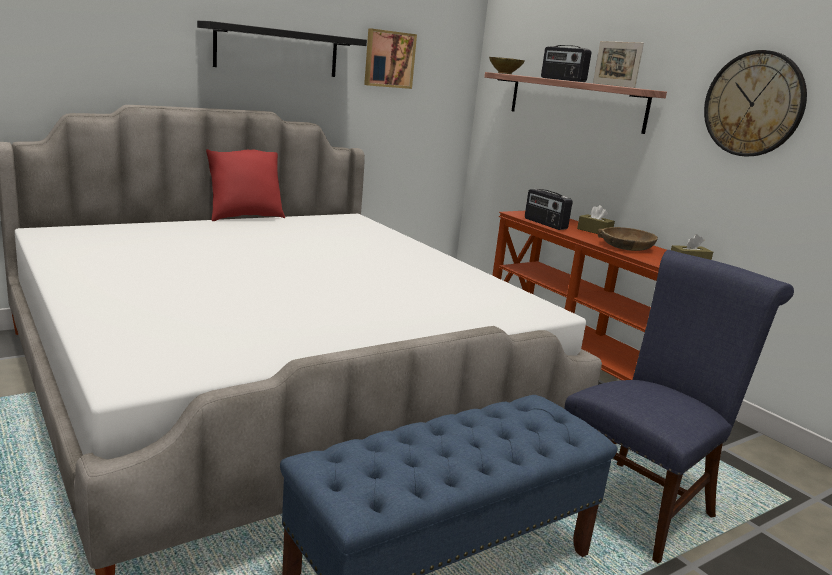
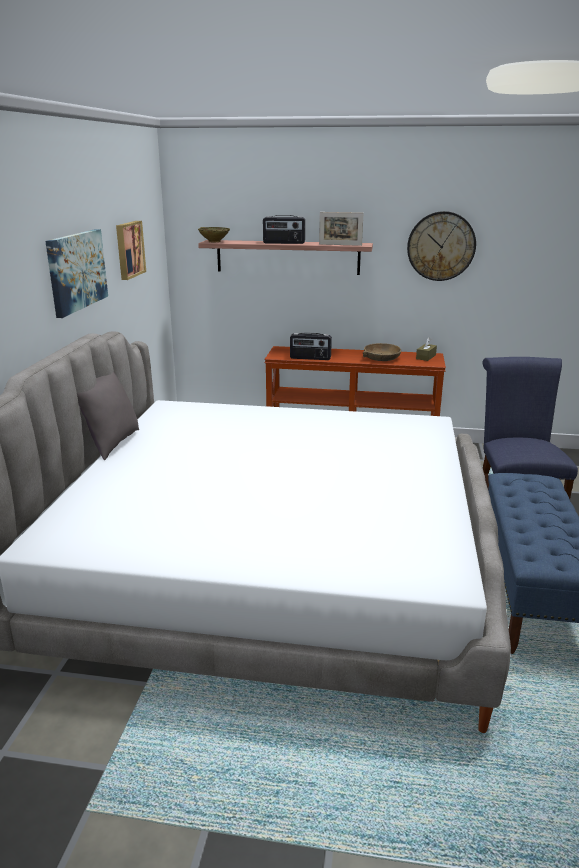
camera: 45 degrees left, 5 degrees up
black shelf [197,21,367,77] -> picture [45,229,108,318]
red pillow [206,149,285,221] -> grey pillow [77,372,139,460]
brown tissue box [577,205,615,234] -> none

